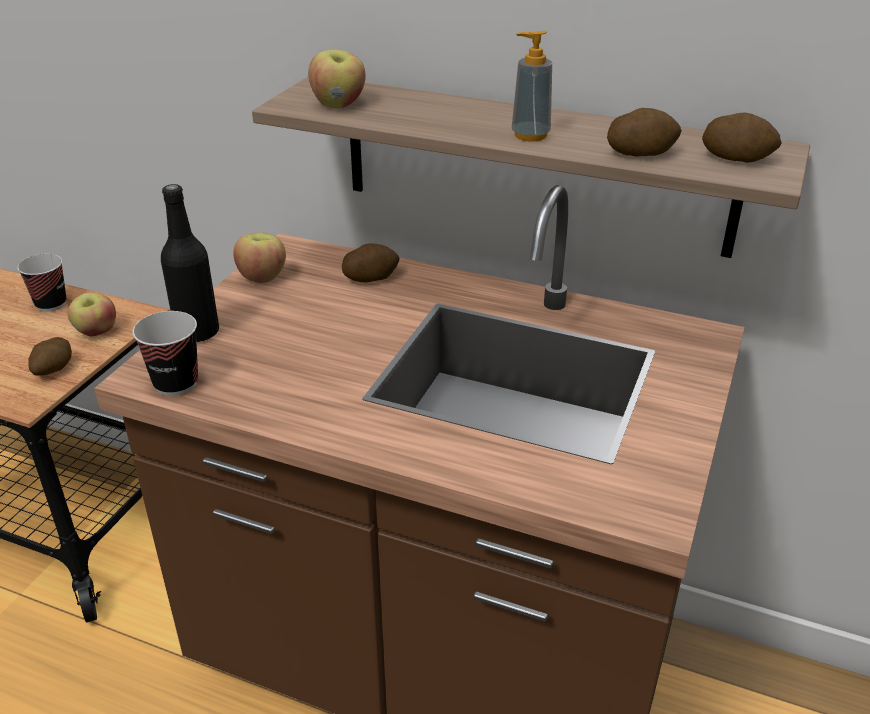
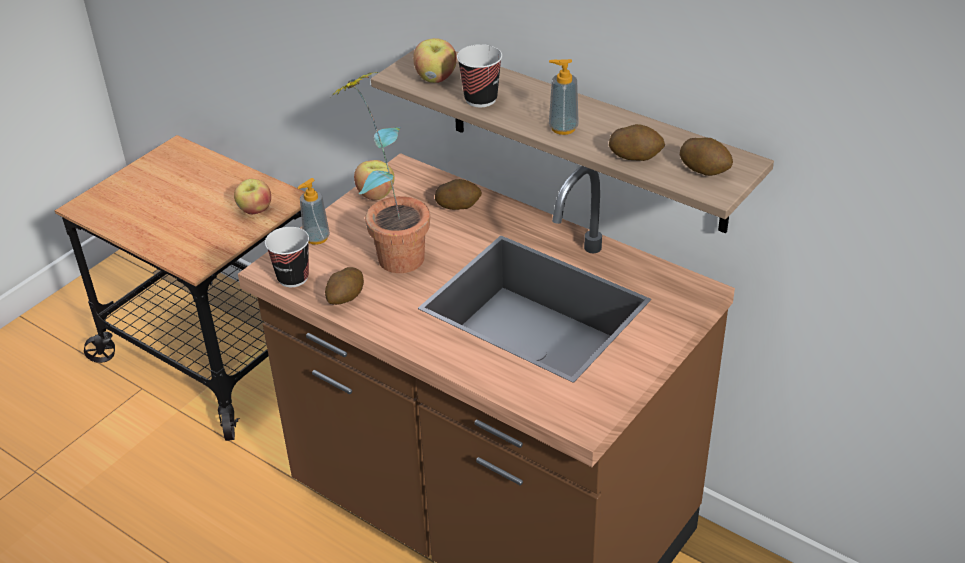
camera: 15 degrees right, 5 degrees up
cup [17,254,66,312] -> cup moved to [457,44,502,107]
potato [28,337,72,376] -> potato moved to [325,267,364,305]
black bottle [161,184,219,342] -> soap dispenser [297,178,330,245]
none -> potted plant [329,72,430,273]

